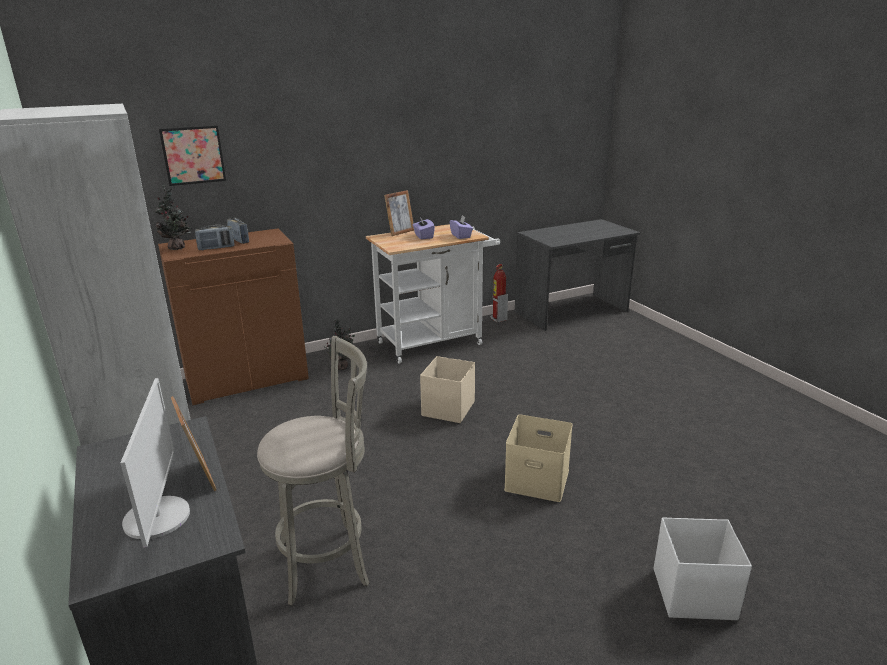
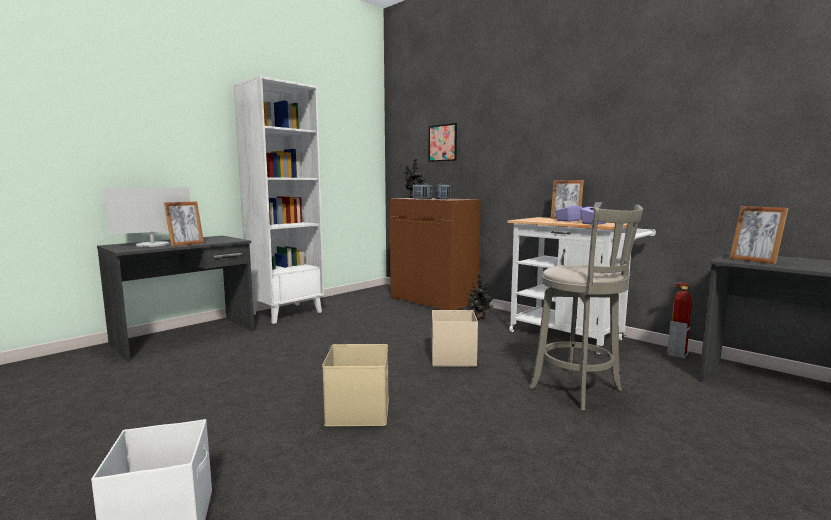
camera: 70 degrees right, 15 degrees down
grey stool [257,336,369,606] -> grey stool moved to [529,205,643,411]
none -> picture frame [730,206,788,265]

